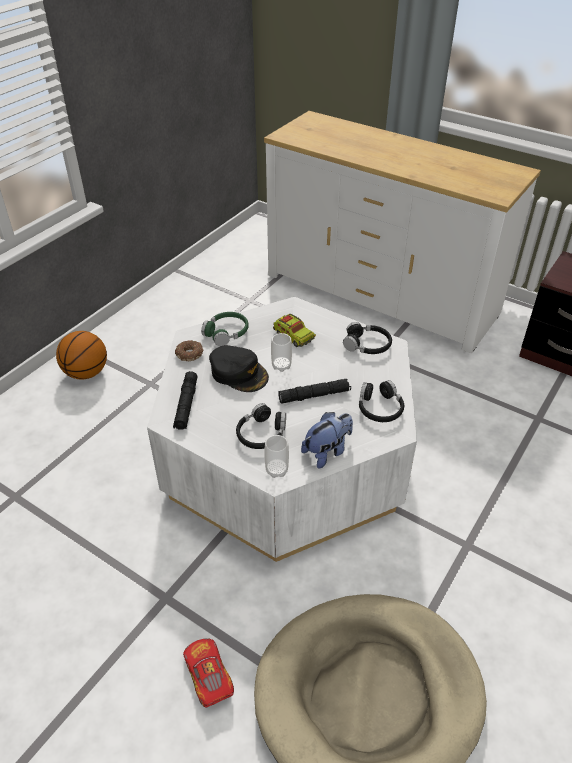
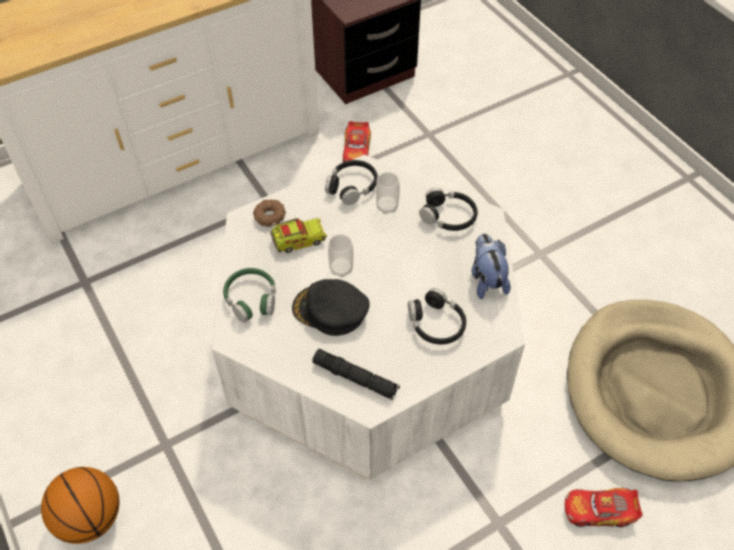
camera: 65 degrees left, 10 degrees up
donut [175,340,204,361] -> donut moved to [253,199,286,227]
black cap [209,345,269,392] -> black cap turned 135 degrees counterclockwise [292,279,370,336]
cup [264,435,289,478] -> cup moved to [376,172,400,214]
black flashlight [278,379,351,404] -> none
none -> toy car [343,121,371,162]

